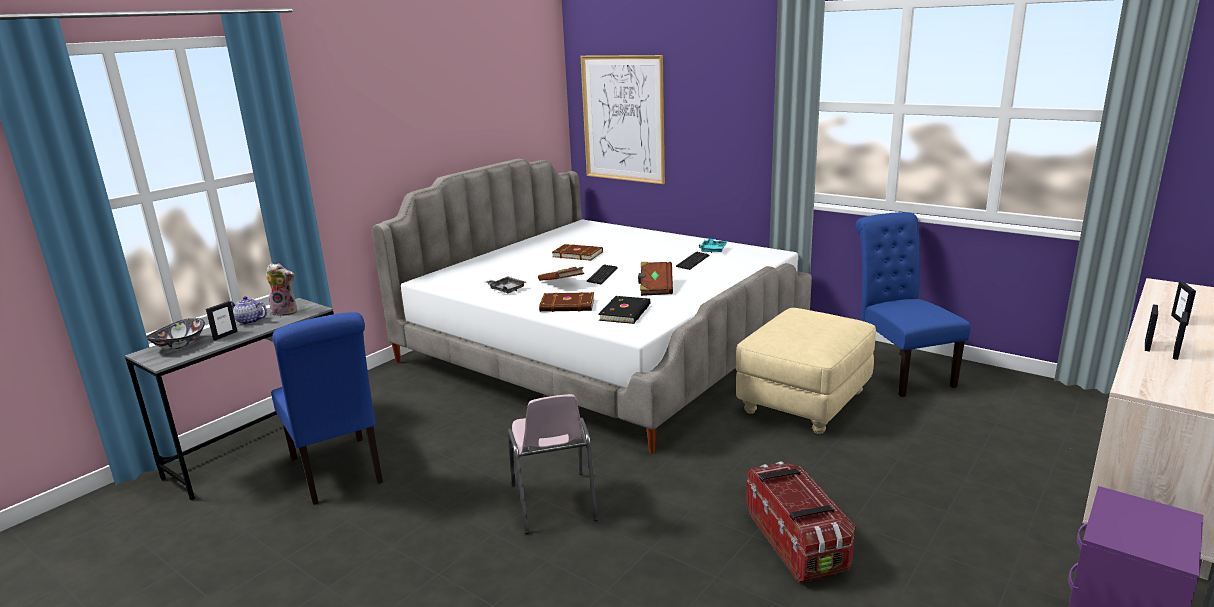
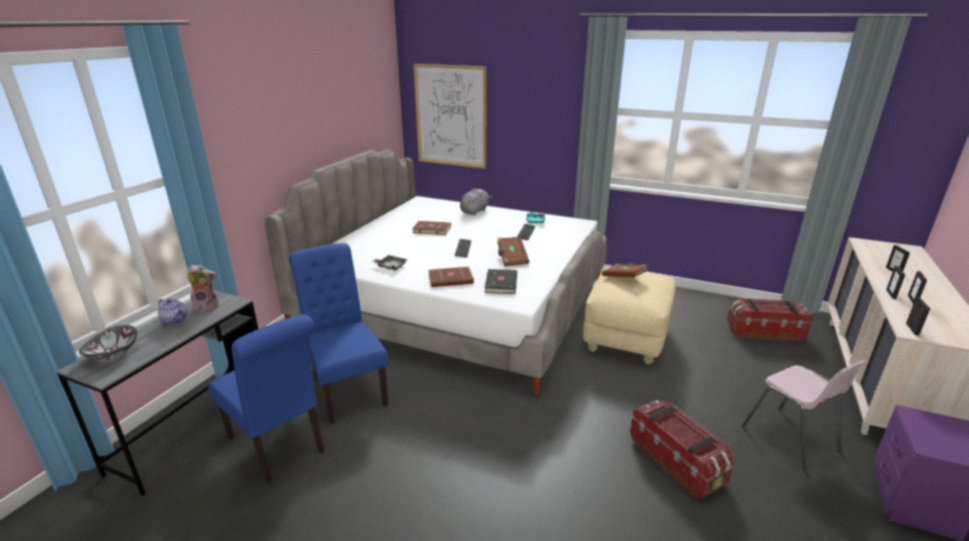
camera: 15 degrees left, 5 degrees up
picture frame [206,301,238,341] -> picture frame moved to [906,297,930,335]
teapot [230,296,267,325] -> teapot turned 150 degrees counterclockwise [158,299,187,325]
pink chair [508,394,598,534] -> pink chair moved to [741,360,867,470]
brown book [538,267,584,281] -> brown book moved to [602,263,648,277]
blue chair [855,212,971,397] -> blue chair moved to [289,243,388,424]
none -> grey plush toy [460,189,494,215]
none -> storage box [727,298,813,341]

